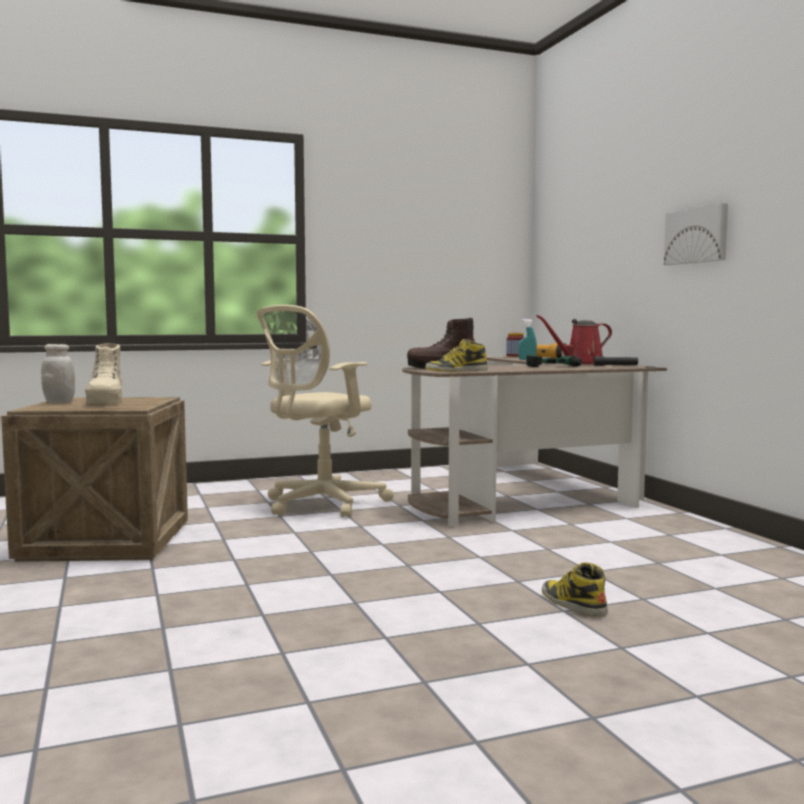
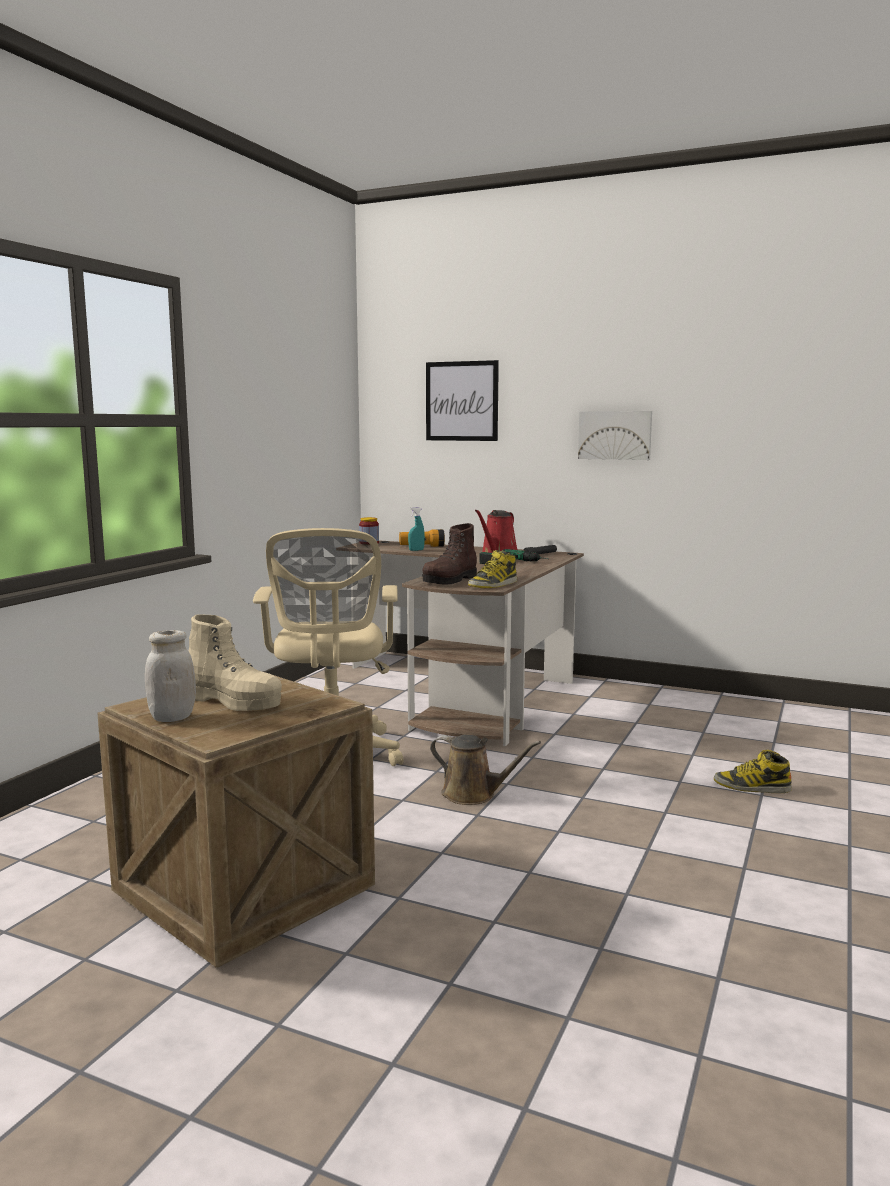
camera: 45 degrees left, 5 degrees up
none -> picture [426,360,499,441]
none -> brown watering can [430,735,541,805]

